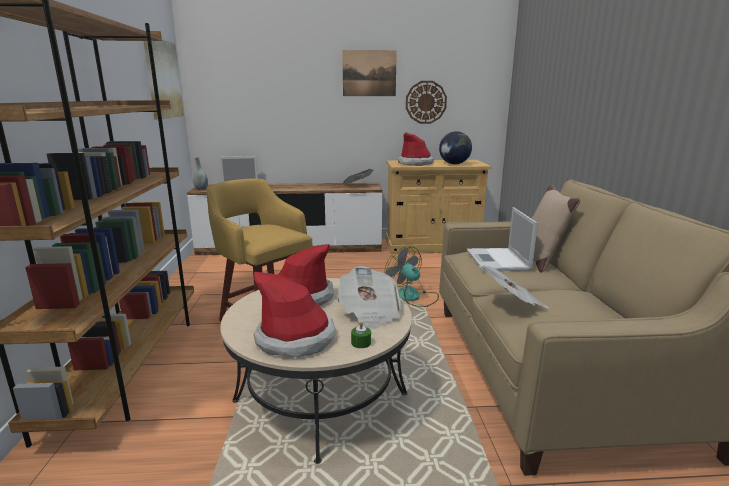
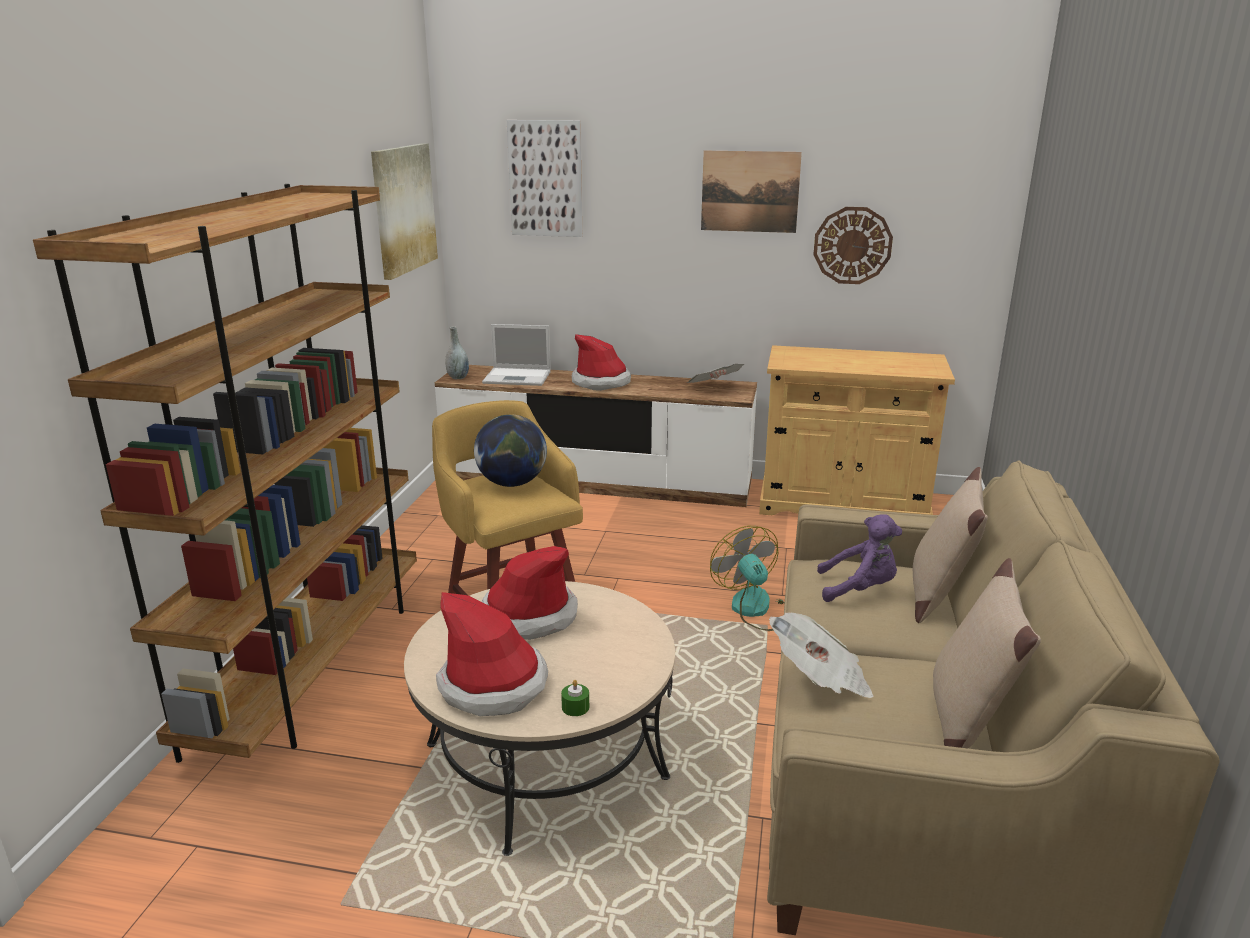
camera: 15 degrees right, 5 degrees up
newspaper [337,266,401,330] -> none
hat [398,132,434,166] -> hat moved to [572,334,631,391]
globe [439,131,472,164] -> globe moved to [474,414,547,487]
laptop [467,207,538,271] -> purple plush toy [817,514,902,602]
none -> picture [507,120,582,237]
none -> beige pillow [933,558,1041,749]

